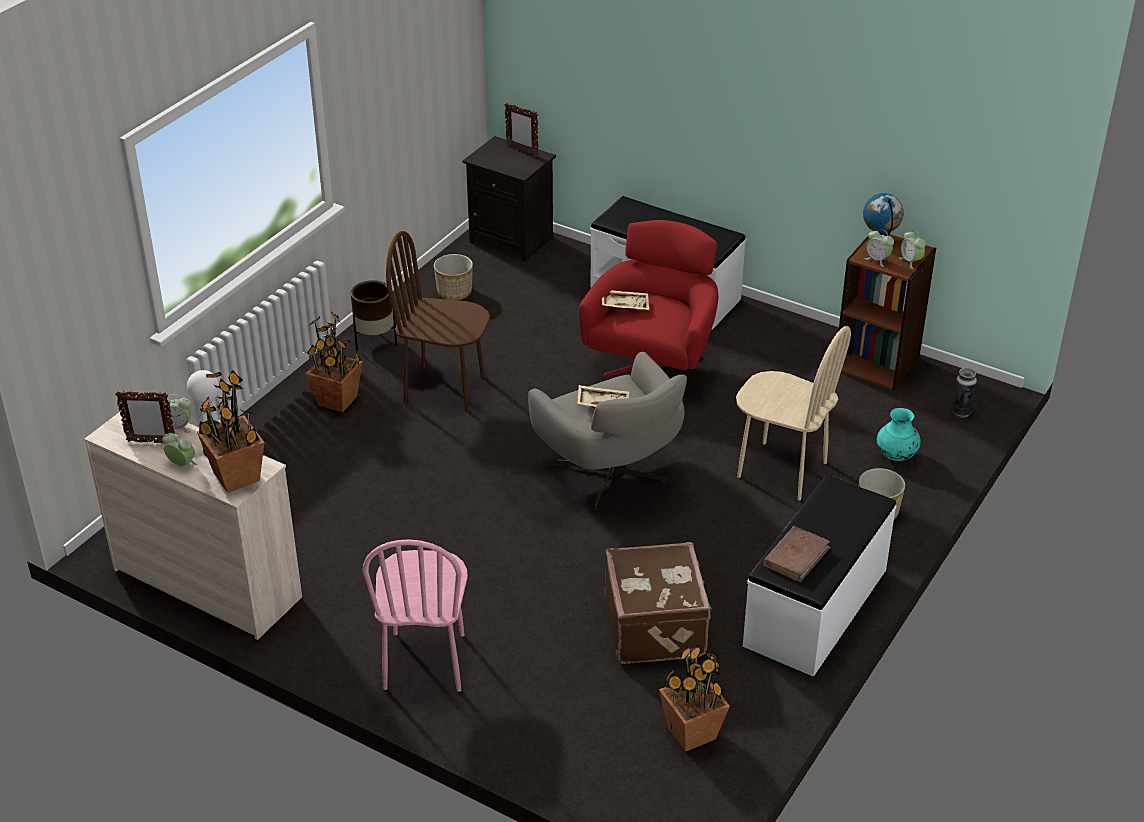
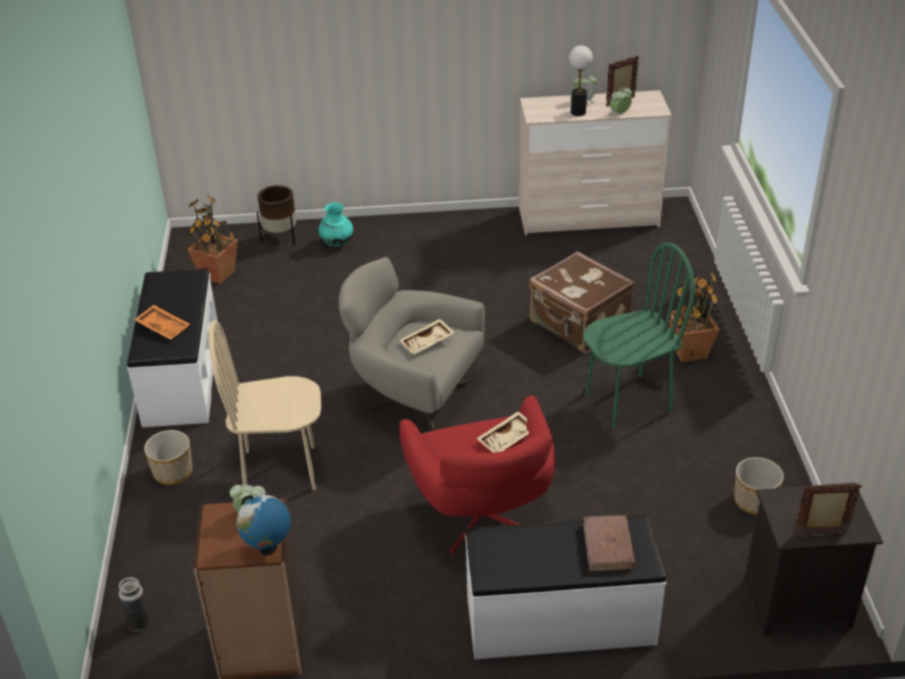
camera: 145 degrees right, 0 degrees up
potted plant [197,370,265,493] -> none
brown planter [351,280,397,351] -> brown planter moved to [257,185,296,246]
pink chair [363,539,468,692] -> none
brown chair [386,231,490,411] -> green chair [583,242,695,430]
brown suitcase [605,542,712,664] -> brown suitcase moved to [529,251,634,353]
brown book [763,526,830,582] -> brown book moved to [583,515,636,571]
turquoise vase [877,408,921,461] -> turquoise vase moved to [318,203,353,246]
alarm clock [899,231,926,269] -> none
none -> orange tray [134,305,190,340]

